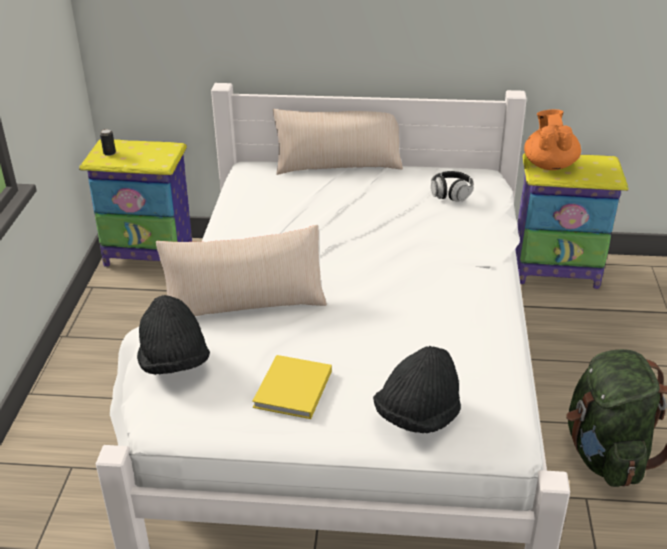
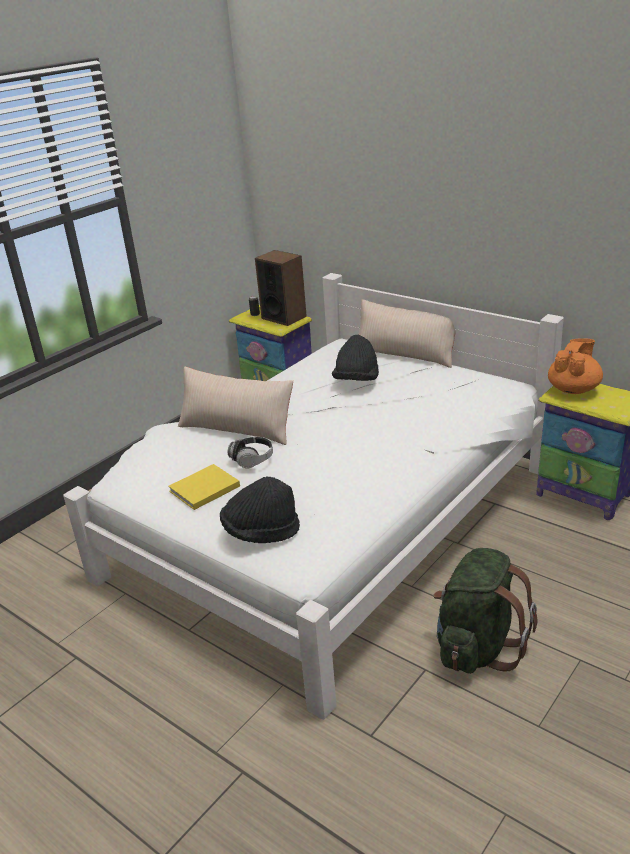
camera: 35 degrees right, 5 degrees down
black hat [137,295,210,375] -> black hat moved to [332,335,379,381]
headphones [431,171,474,202] -> headphones moved to [228,437,273,469]
none -> speaker [255,250,307,326]

